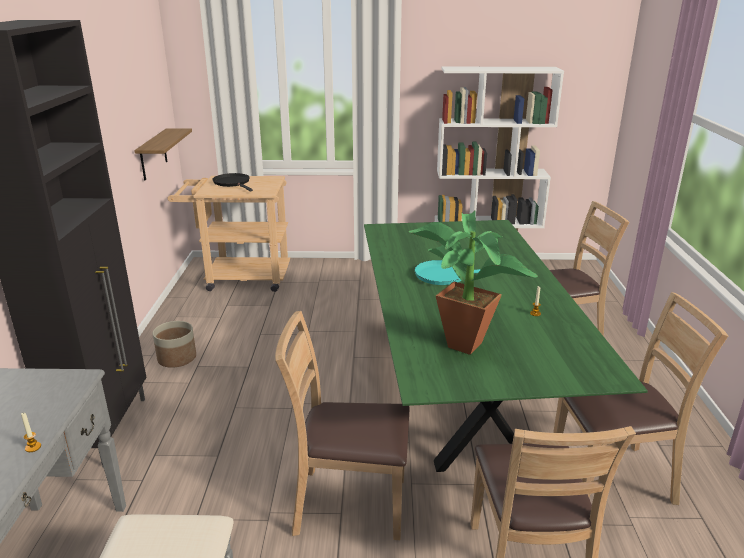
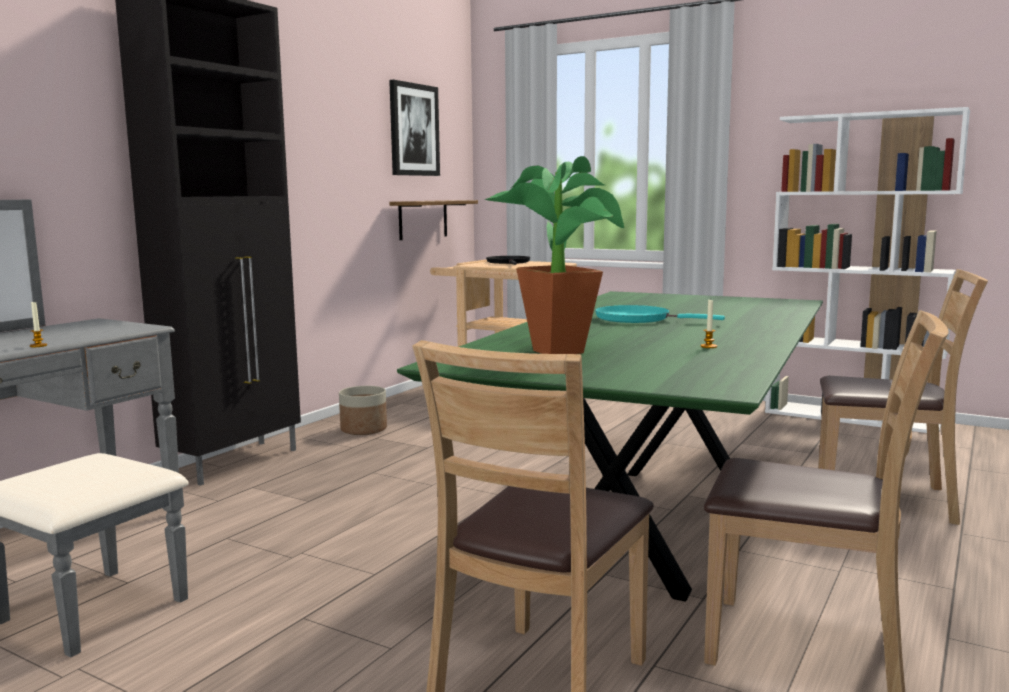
camera: 30 degrees right, 15 degrees down
brown chair [275,311,410,540] -> none
none -> picture [389,80,440,176]

